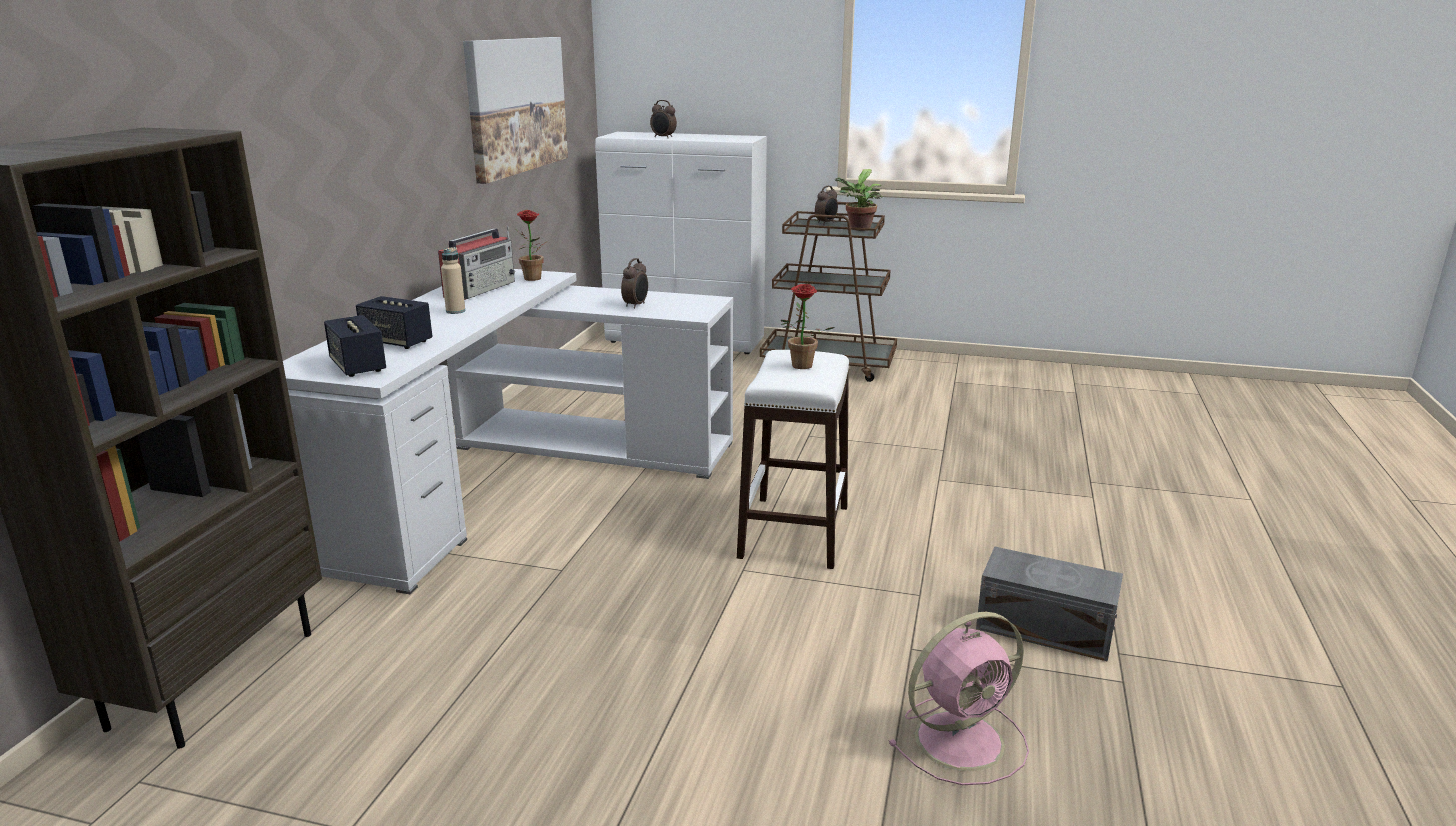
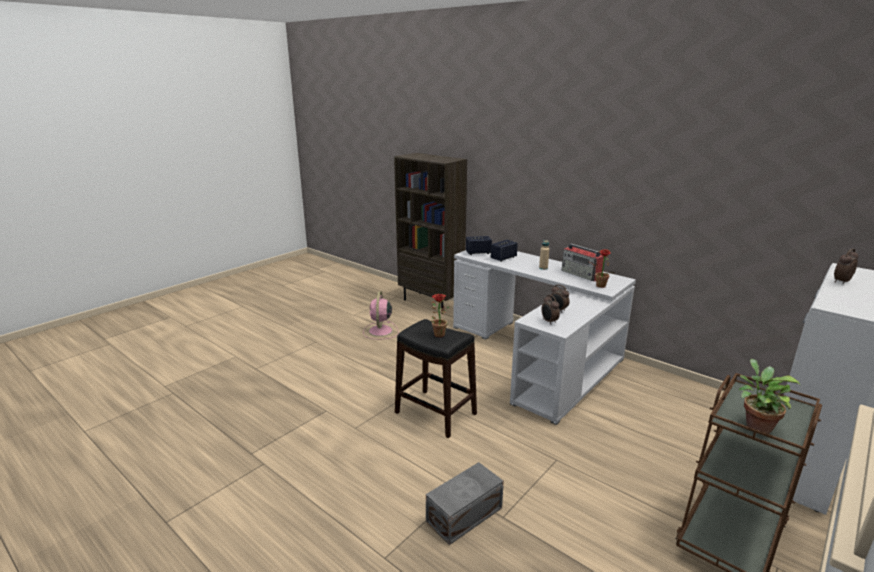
camera: 115 degrees right, 0 degrees up
picture [463,37,568,184] -> none
white stool [737,350,849,569] -> black stool [395,319,477,438]
alarm clock [815,186,838,224] -> alarm clock moved to [541,295,560,325]
pink fan [888,612,1029,785] -> pink fan moved to [363,291,399,339]
grey storage box [976,547,1123,662] -> grey storage box moved to [426,462,504,545]

